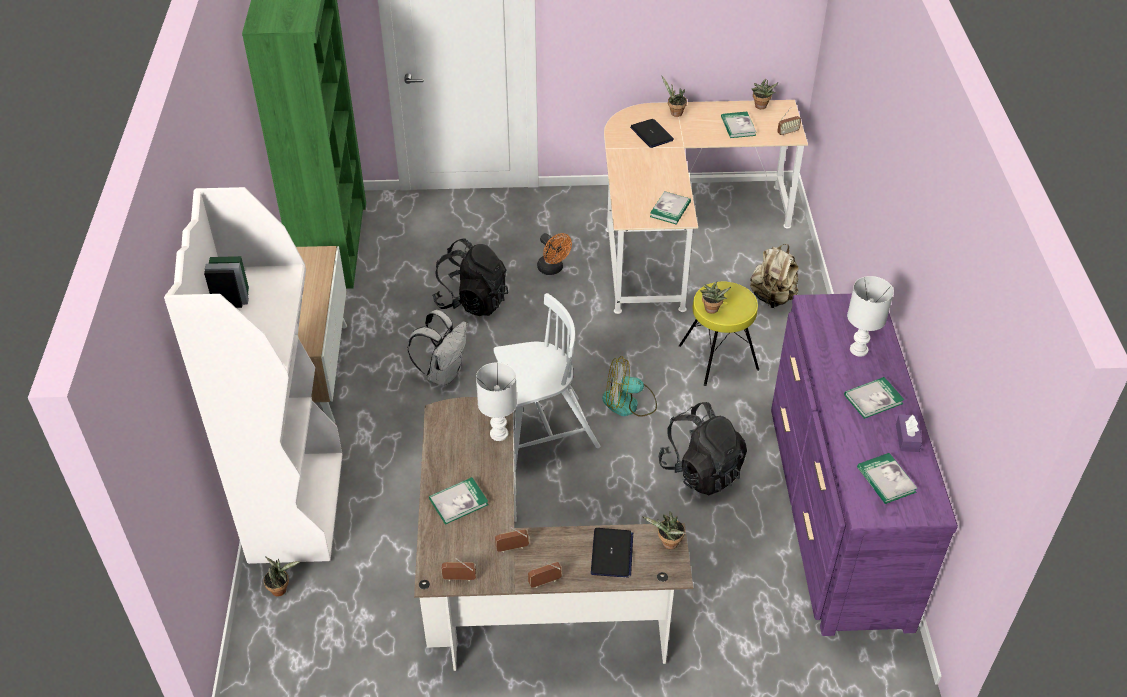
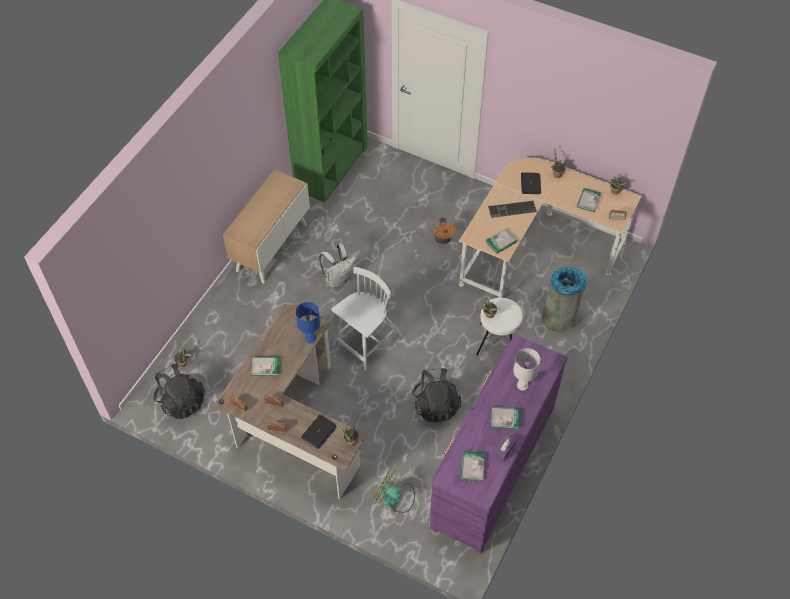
camera: 30 degrees right, 10 degrees up
white bookcase [164,187,343,564] -> none
black backpack [432,238,508,316] -> black backpack moved to [154,363,205,419]
white table lamp [476,362,517,441] -> blue table lamp [296,302,320,343]
white chair [493,293,600,470] -> white chair turned 60 degrees counterclockwise [332,267,403,371]
fan [602,356,657,417] -> fan moved to [373,470,415,513]
yellow stool [679,282,759,386] -> white stool [476,298,522,356]
beige backpack [750,244,799,308] -> grey trash can [542,267,588,332]
none -> keyboard [488,201,537,218]

